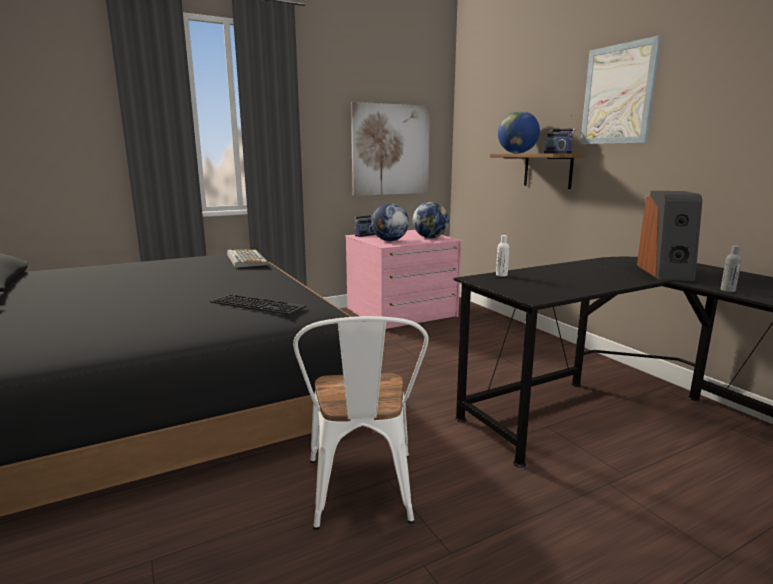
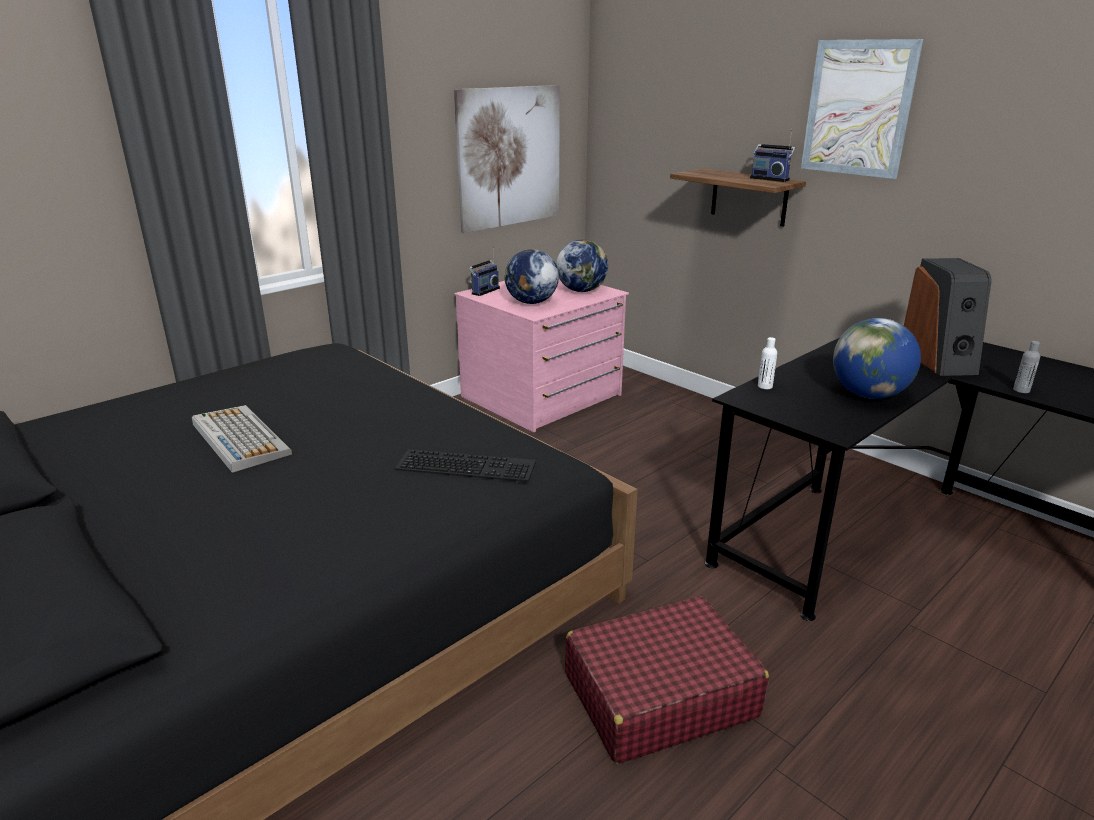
camera: 15 degrees left, 10 degrees up
keyboard [227,249,268,268] -> keyboard moved to [192,405,292,473]
white chair [293,316,429,530] -> red suitcase [565,596,769,764]
globe [498,111,540,154] -> globe moved to [833,318,921,399]

